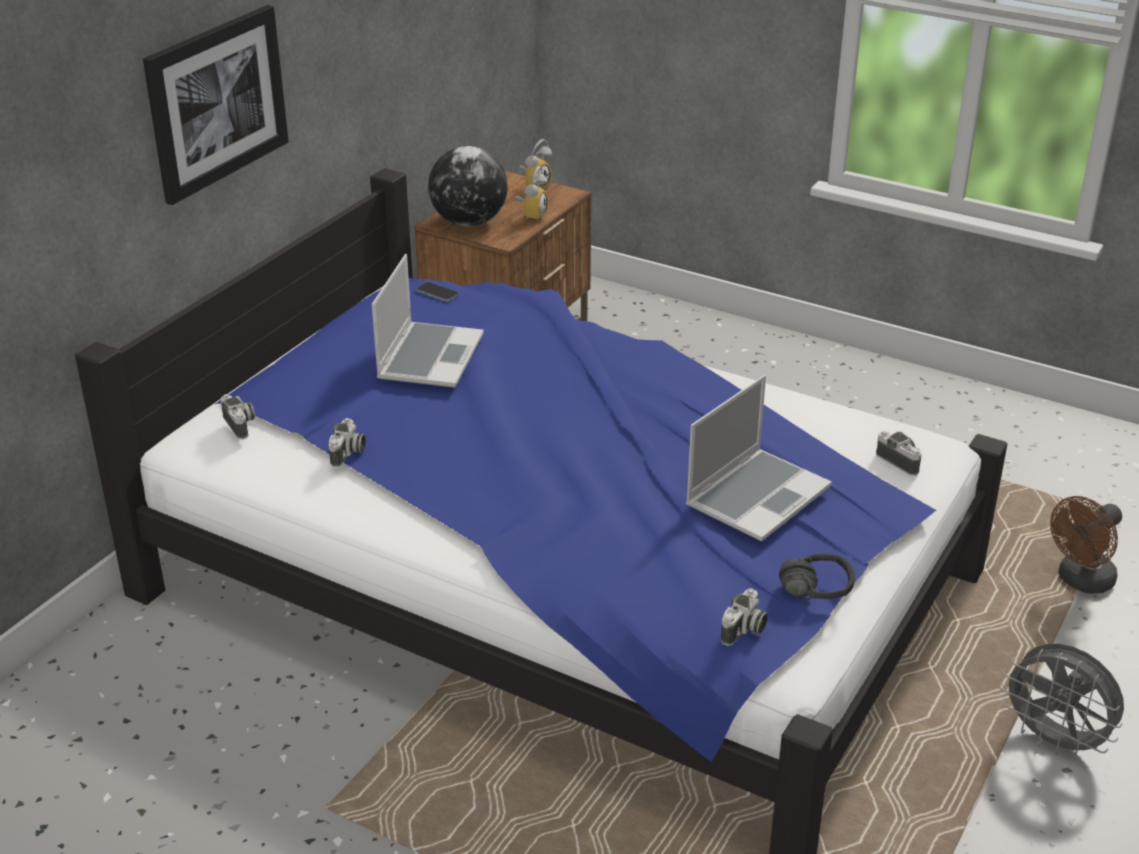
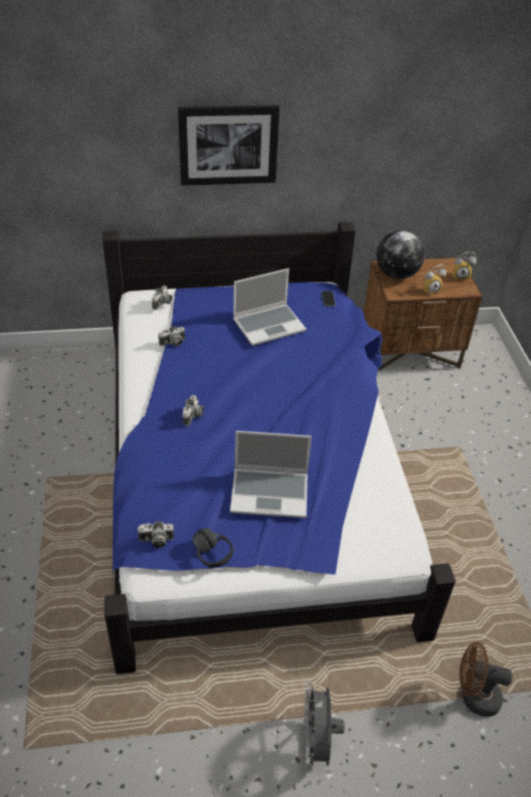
camera: 50 degrees right, 10 degrees up
camera [876,431,921,476] -> camera moved to [183,395,204,426]

